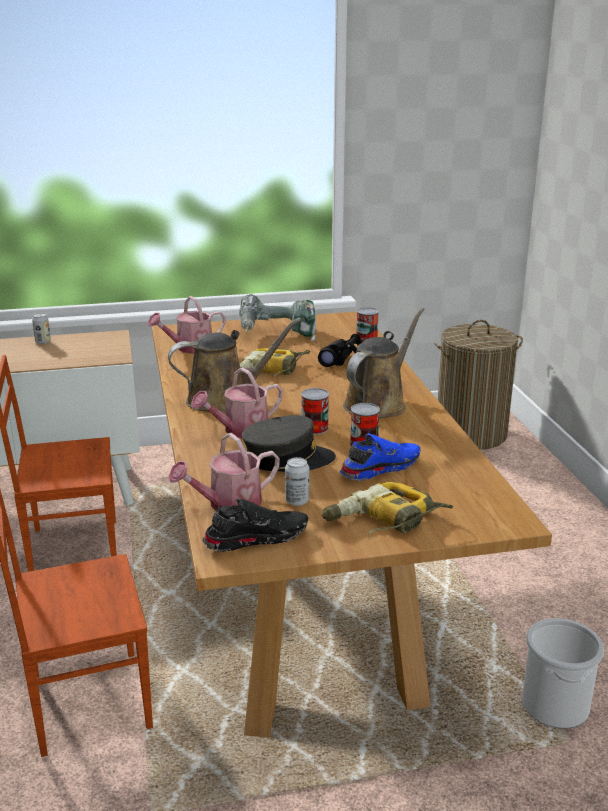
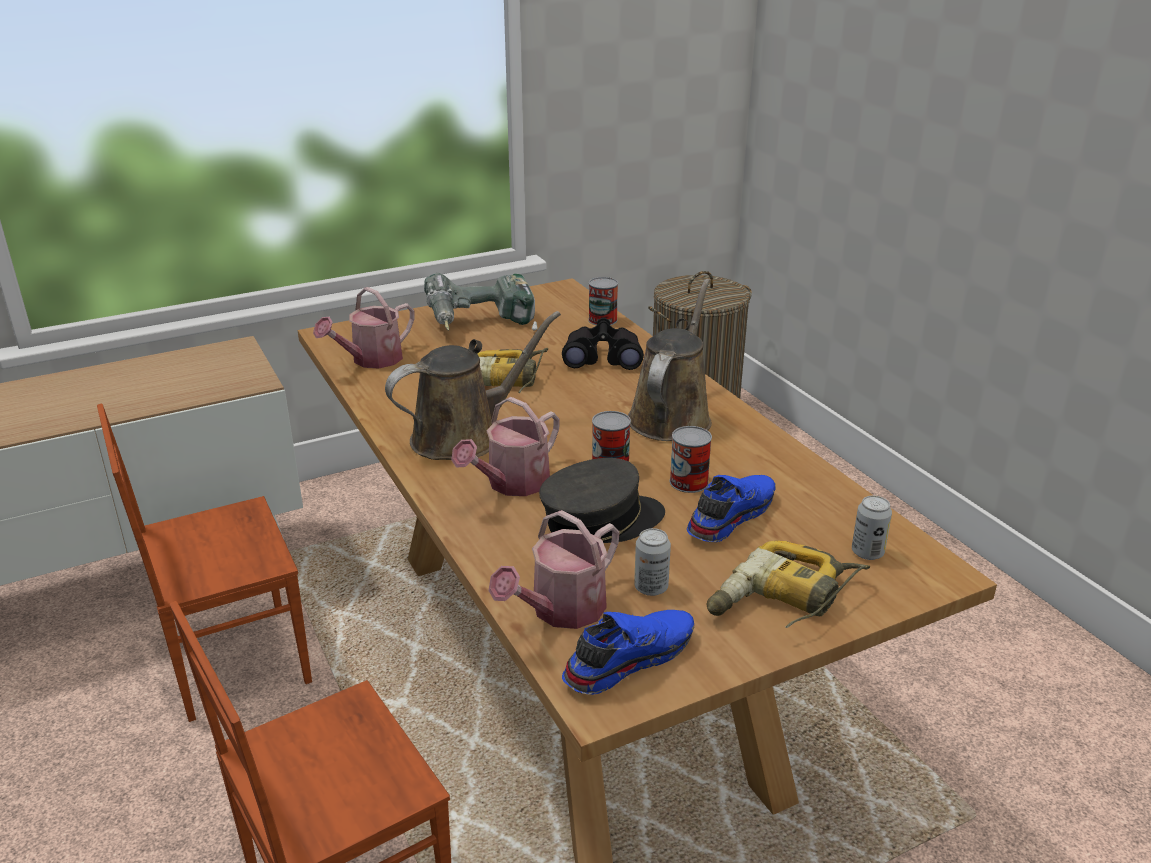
camera: 15 degrees left, 5 degrees up
can [32,313,51,344] -> can moved to [852,495,892,560]
black shoe [202,498,308,552] -> blue shoe [562,610,694,695]
bucket [522,618,604,729] -> none

